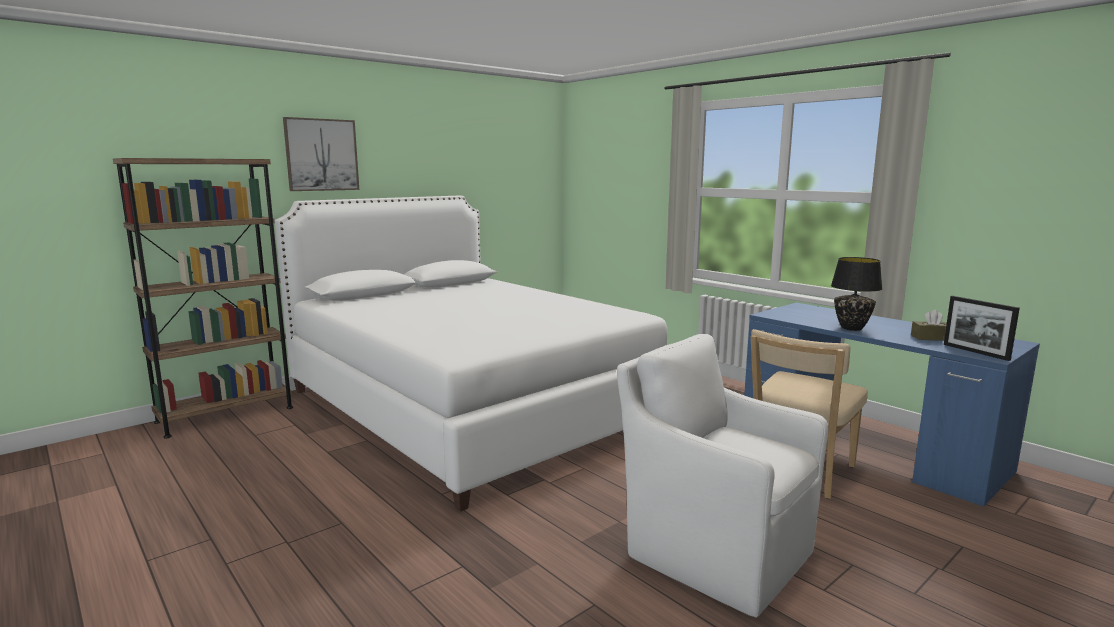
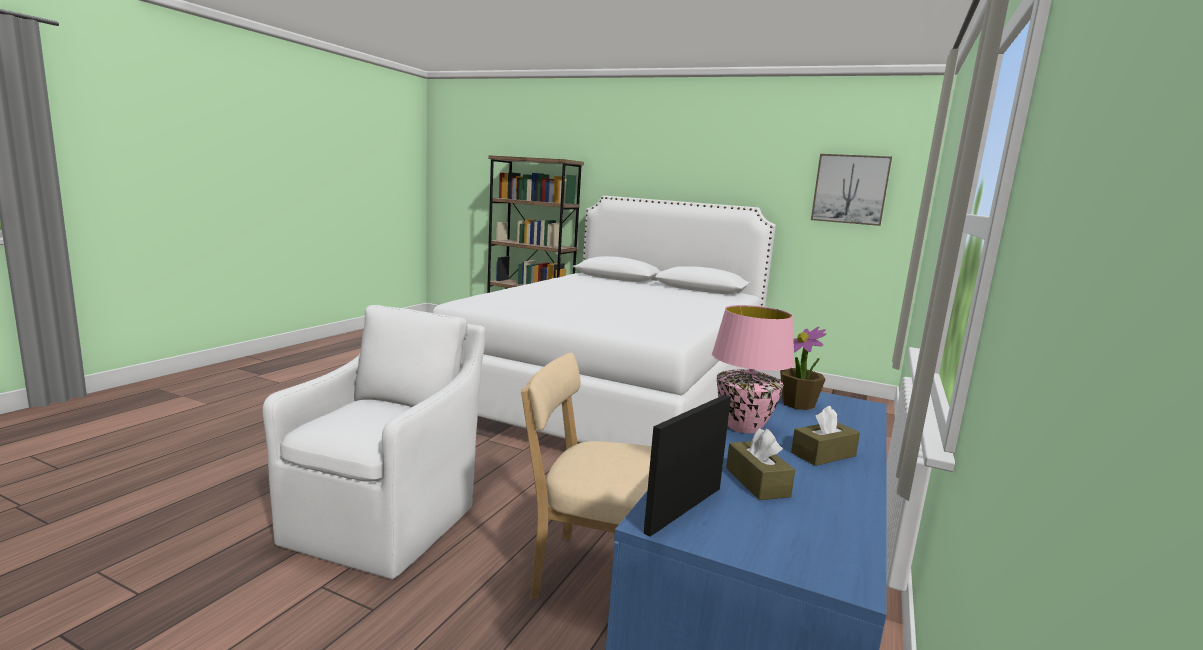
camera: 65 degrees right, 0 degrees up
picture [283,117,359,191] -> picture moved to [811,154,892,226]
black table lamp [831,257,882,331] -> pink table lamp [712,305,795,433]
none -> potted plant [780,327,826,410]
none -> brown tissue box [791,406,860,466]

